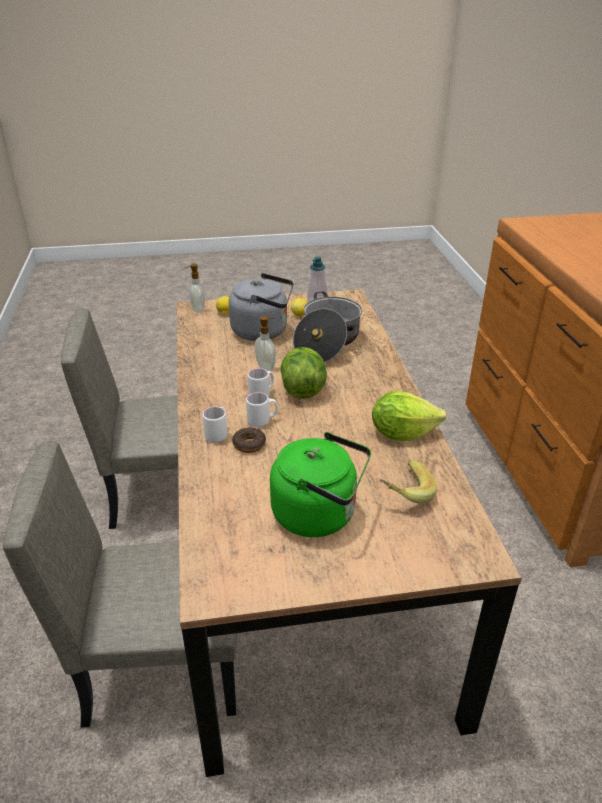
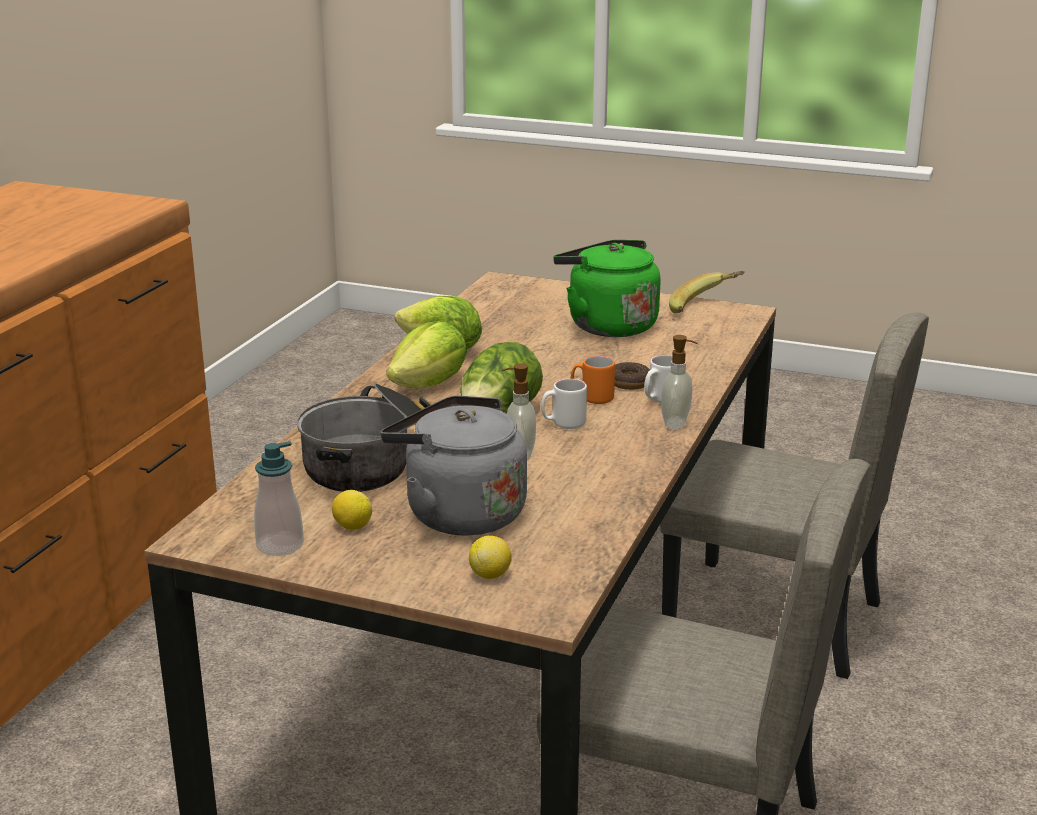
camera: 150 degrees left, 10 degrees down
soap dispenser [185,264,205,313] -> soap dispenser moved to [661,335,698,429]
white mug [246,392,278,427] -> orange mug [571,356,615,404]
banana [380,460,437,503] -> banana moved to [669,271,745,313]
none -> lettuce [386,320,467,389]

